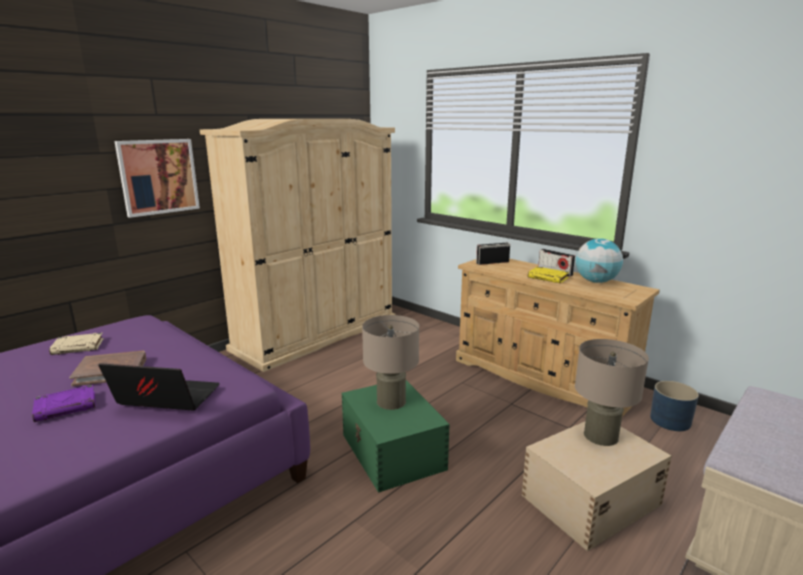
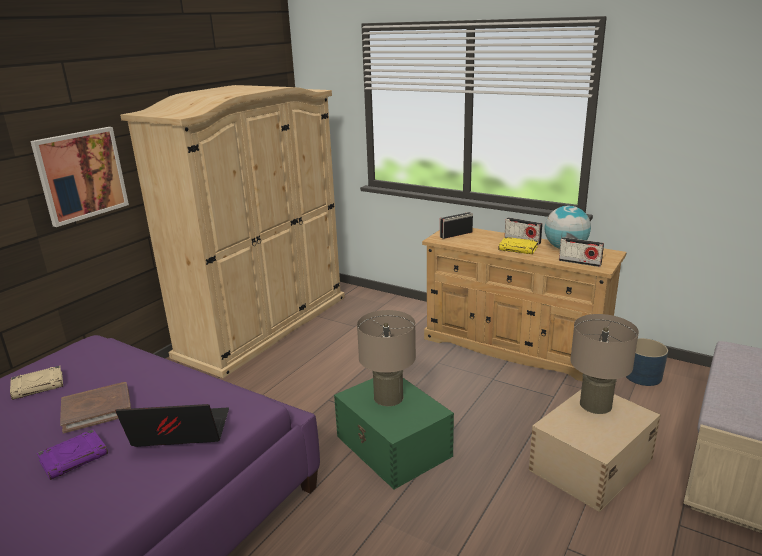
camera: 10 degrees left, 5 degrees up
none -> radio [559,237,604,267]

